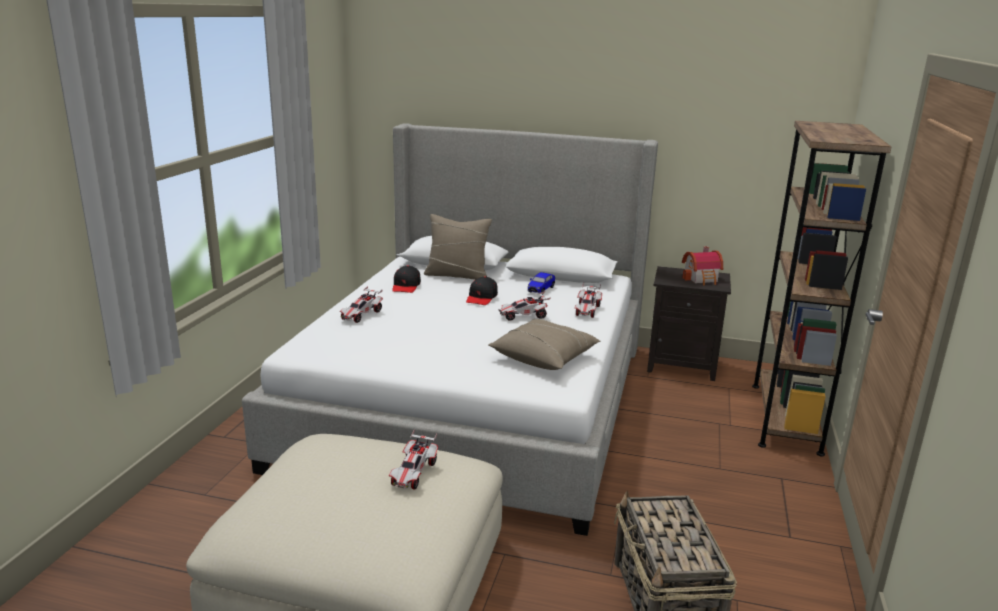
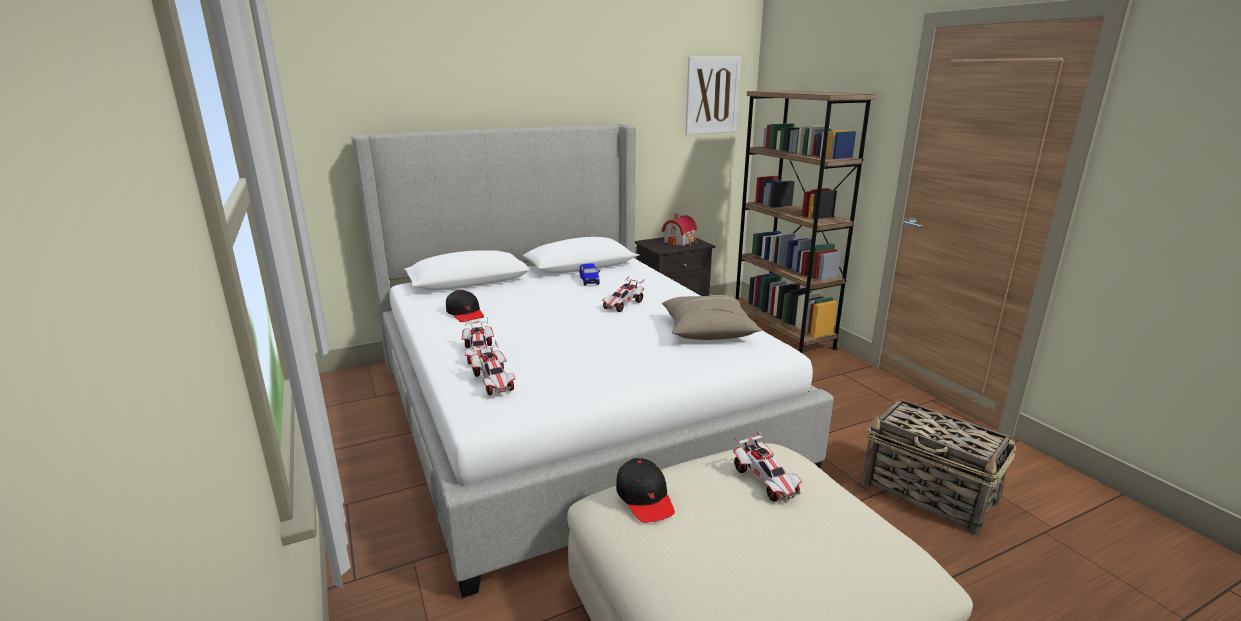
camera: 40 degrees left, 0 degrees up
beige pillow [424,214,492,280] -> none
black cap [466,276,498,305] -> black cap moved to [616,458,675,523]
toy car [575,283,602,318] -> toy car moved to [470,340,515,395]
none -> picture [686,56,741,134]

